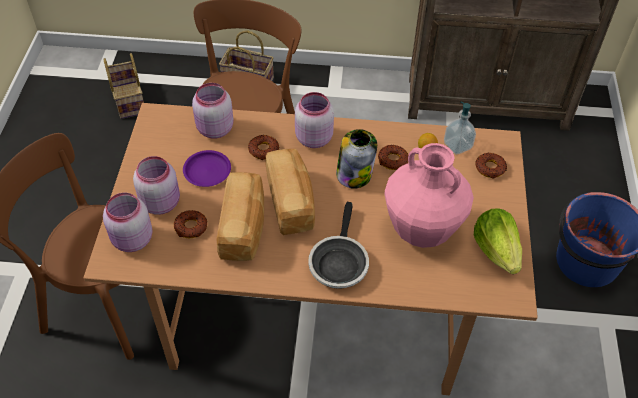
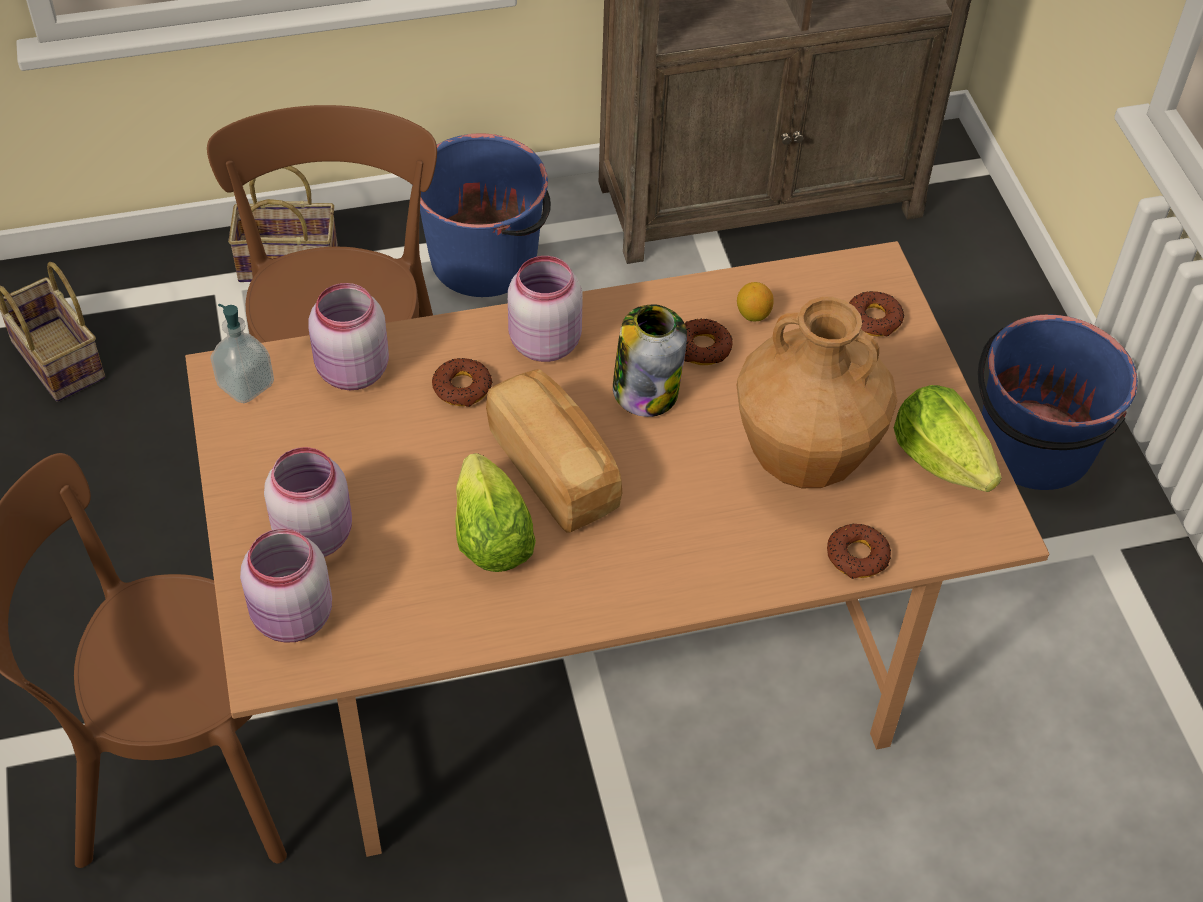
camera: 20 degrees left, 0 degrees up
donut [174,210,207,238] -> donut moved to [827,524,891,579]
purple plate [183,150,231,187] -> none
bread [217,172,264,261] -> lettuce [455,453,536,572]
frying pan [308,202,369,289] -> none
pink vase [384,143,474,248] -> brown vase [737,297,897,488]
soap dispenser [444,102,476,154] -> soap dispenser moved to [210,304,274,403]
none -> blue bucket [420,134,551,297]

